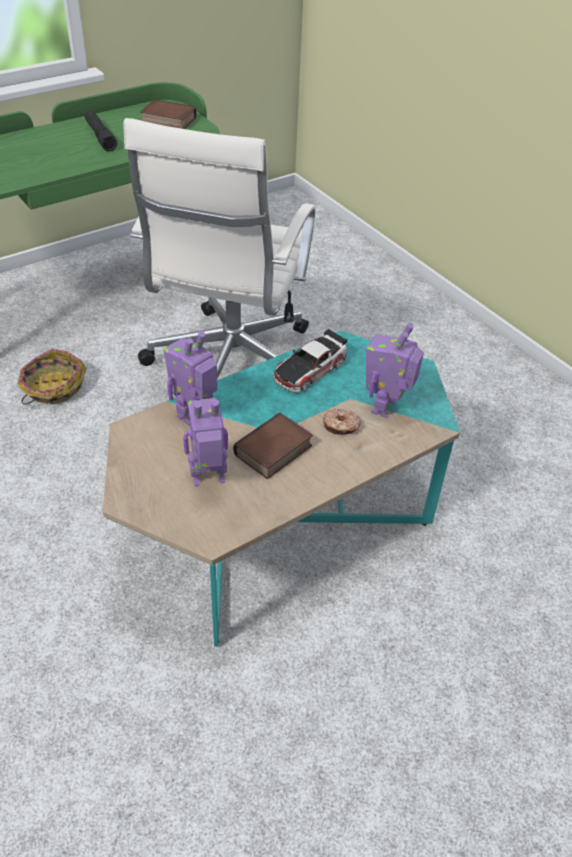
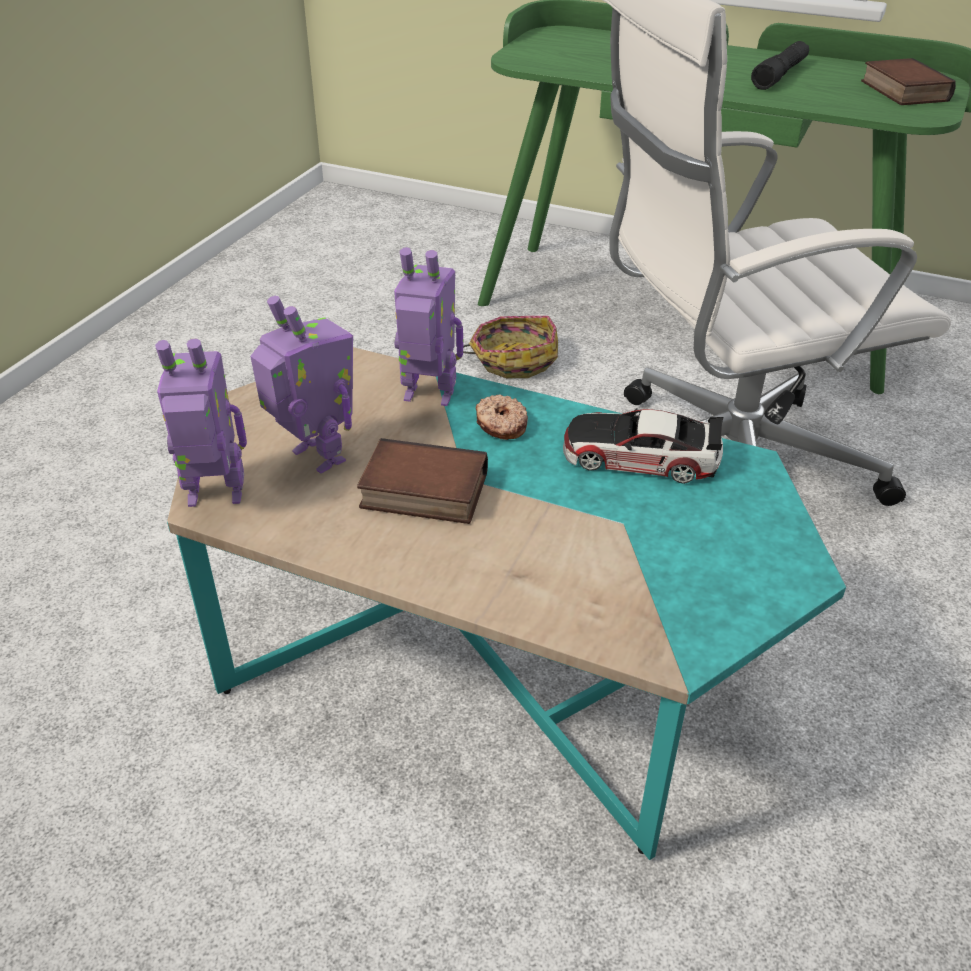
camera: 60 degrees right, 5 degrees down
donut [323,408,361,435] -> donut moved to [476,394,528,440]
toy robot [366,323,424,418] -> toy robot moved to [155,338,247,507]

